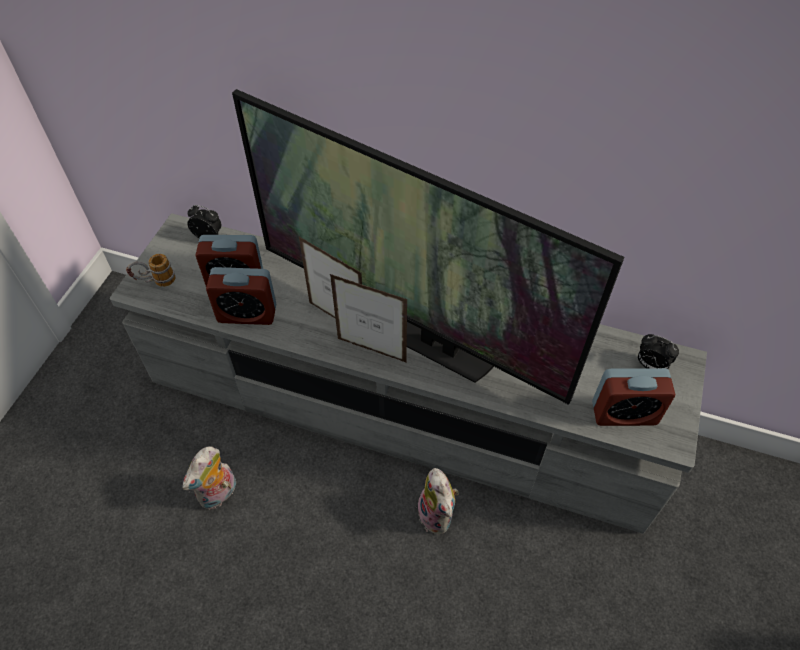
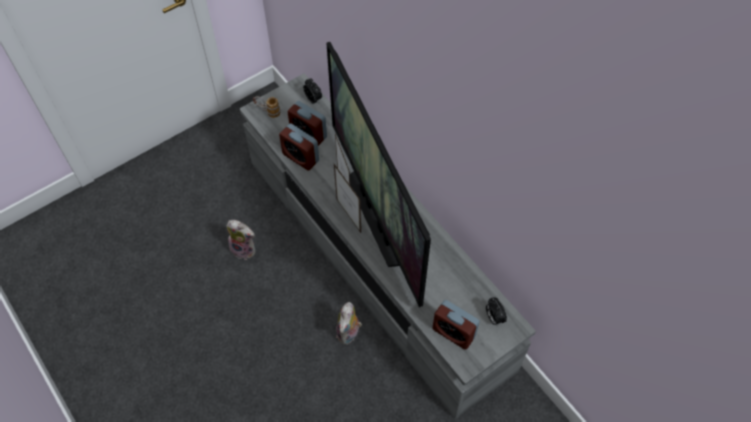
camera: 35 degrees right, 5 degrees up
plush toy [183,446,236,510] -> plush toy turned 135 degrees counterclockwise [226,220,255,260]

